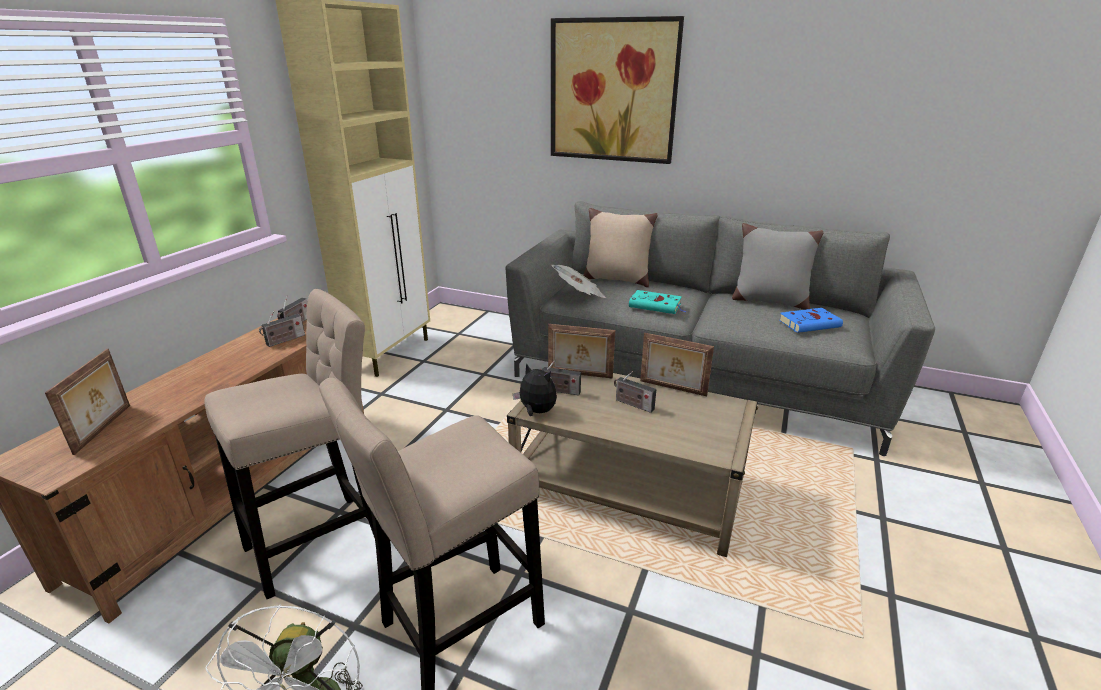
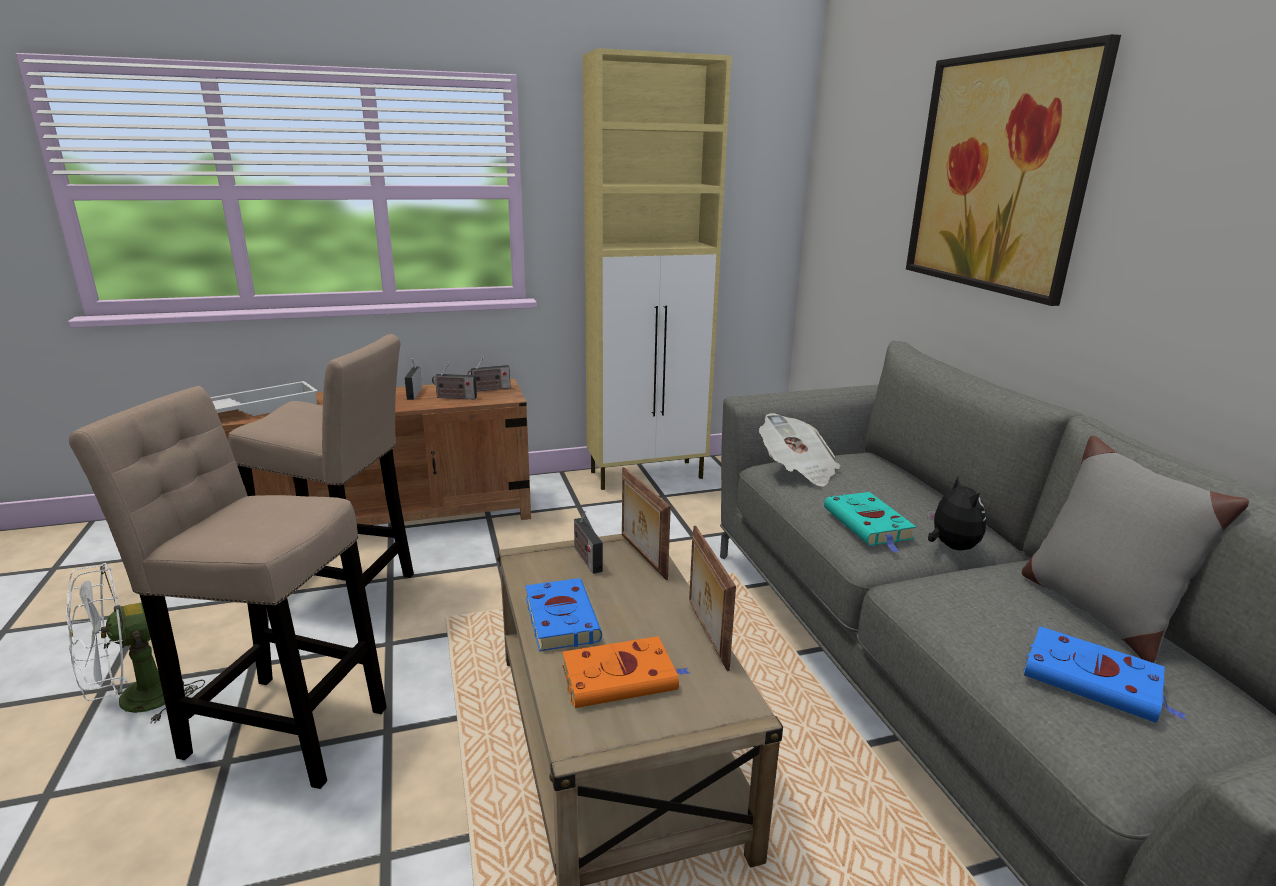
camera: 50 degrees right, 5 degrees down
picture frame [45,349,130,455] -> white tray [210,381,318,416]
plush toy [513,363,557,416] -> plush toy moved to [928,475,986,550]
beige pillow [583,208,657,287] -> none
radio [614,371,656,413] -> radio moved to [405,358,422,400]
none -> blue book [525,578,602,652]
none -> orange book [562,636,690,708]

